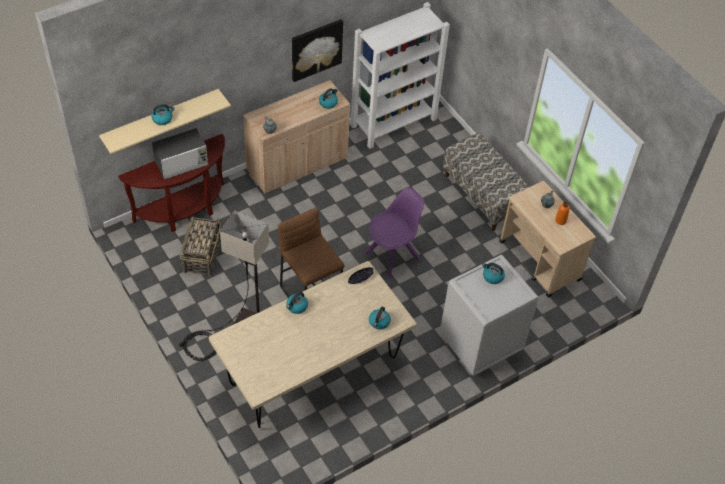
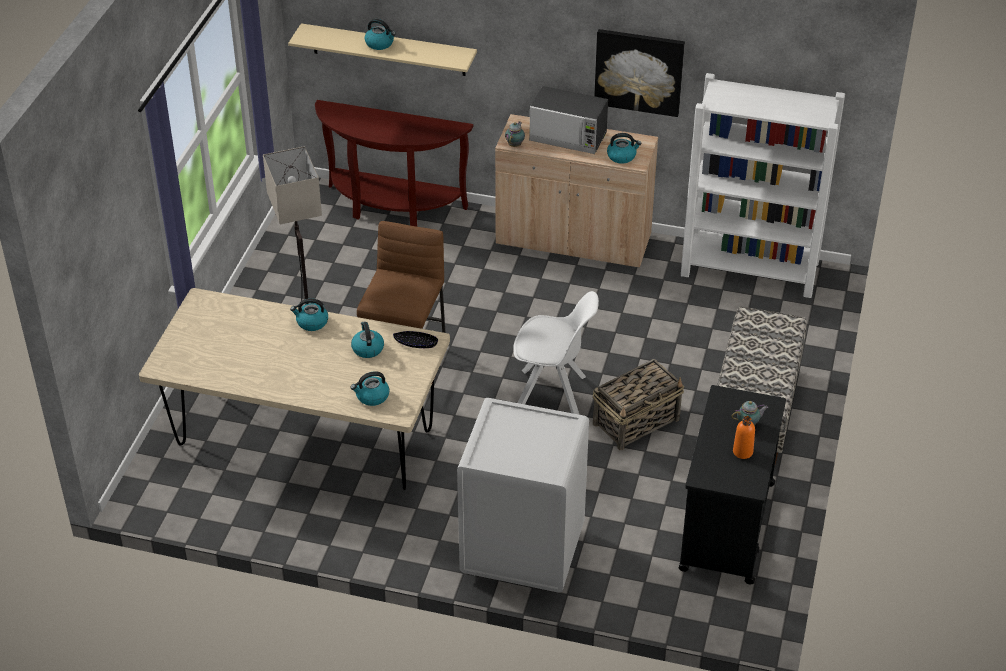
camera: 50 degrees right, 10 degrees down
microwave [152,128,208,179] -> microwave moved to [529,86,608,154]
basket [180,217,221,277] -> basket moved to [593,359,684,450]
purple chair [364,187,424,278] -> white chair [513,291,599,414]
kettle [482,263,505,284] -> kettle moved to [351,322,384,358]
beige cart [499,181,596,297] -> black cart [679,385,786,585]

